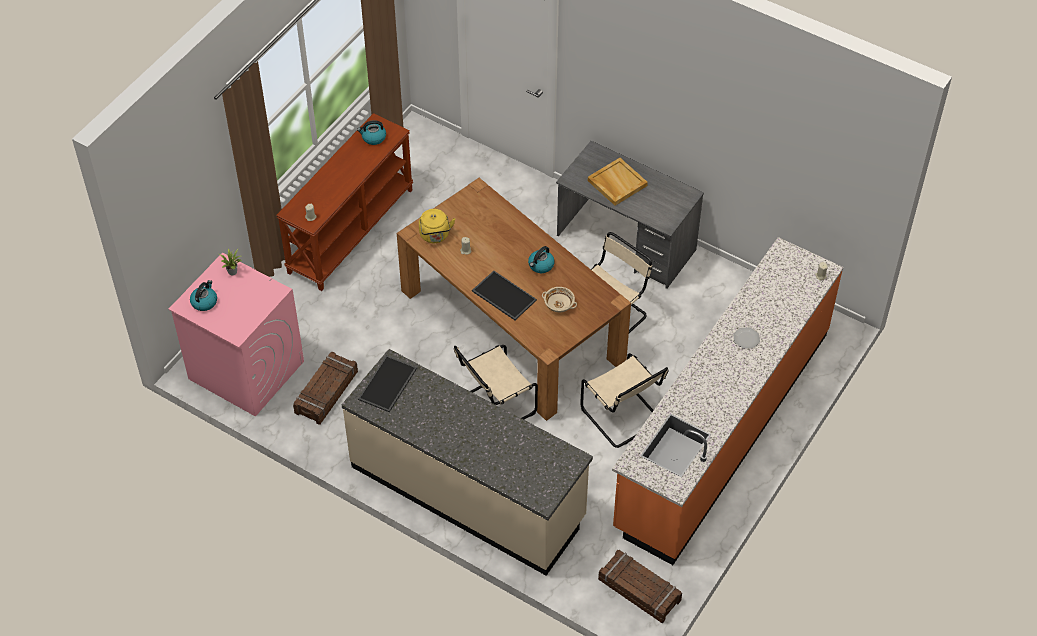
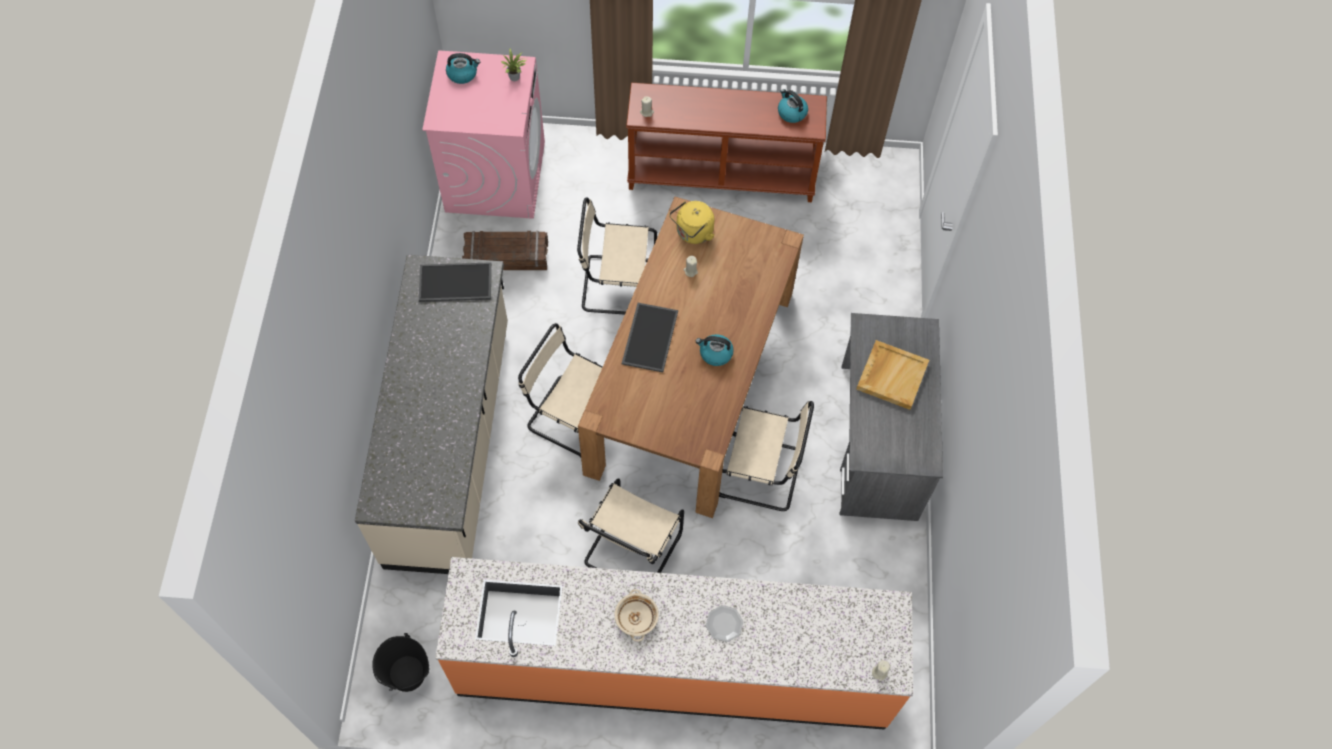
camera: 60 degrees right, 10 degrees up
beige bowl [542,287,577,312] -> beige bowl moved to [615,589,659,642]
crate [598,550,682,623] -> black bucket [372,633,429,692]
none -> beige chair [577,197,657,315]

